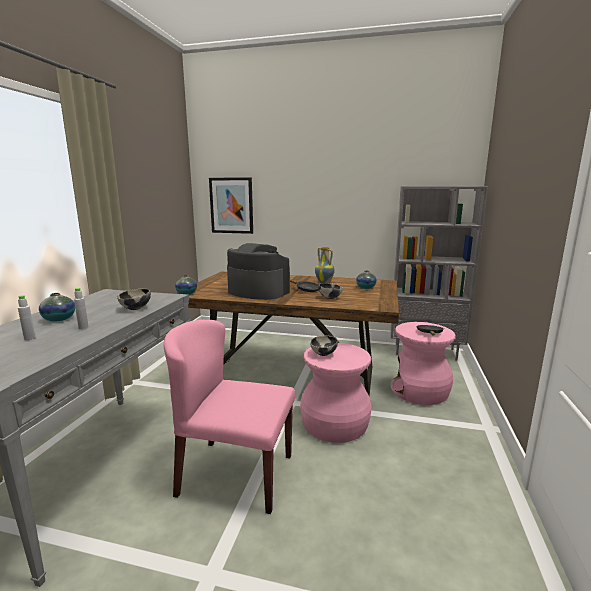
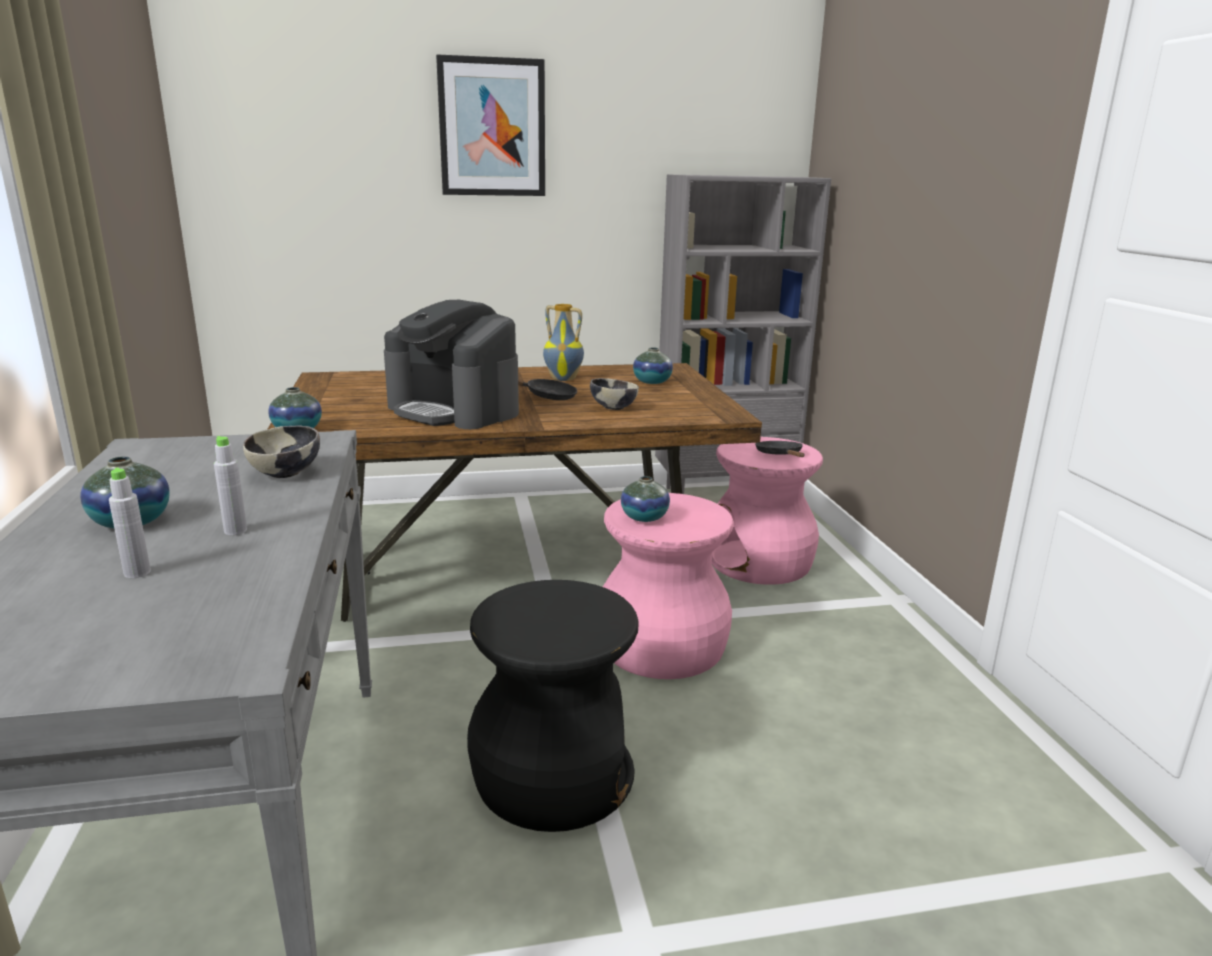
camera: 25 degrees left, 5 degrees up
pink chair [164,320,295,514] -> black stool [467,580,639,832]
picture [209,177,253,234] -> picture moved to [436,54,545,196]
coffee machine [227,243,290,300] -> coffee machine turned 150 degrees counterclockwise [384,300,519,429]
bowl [310,335,338,356] -> vase [621,476,670,522]

